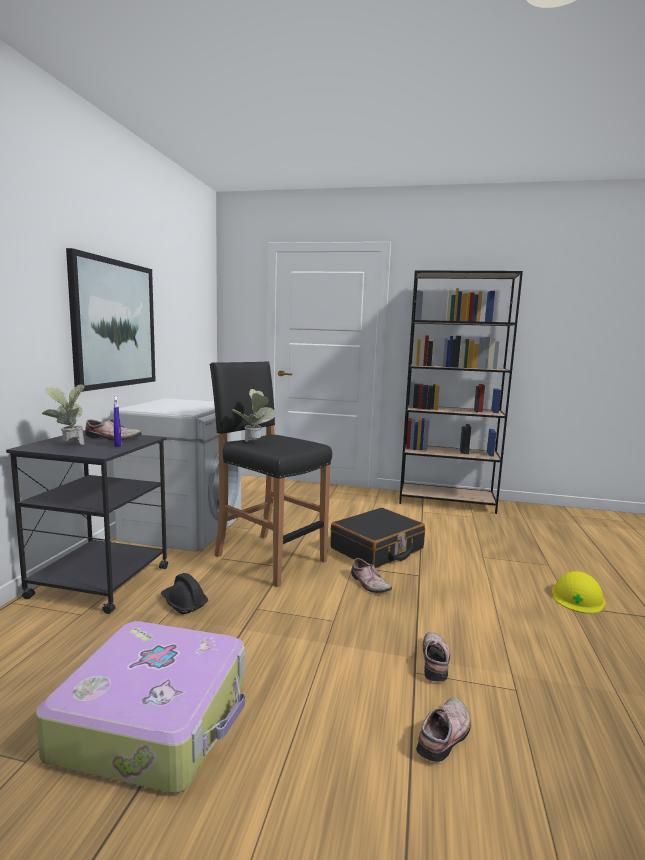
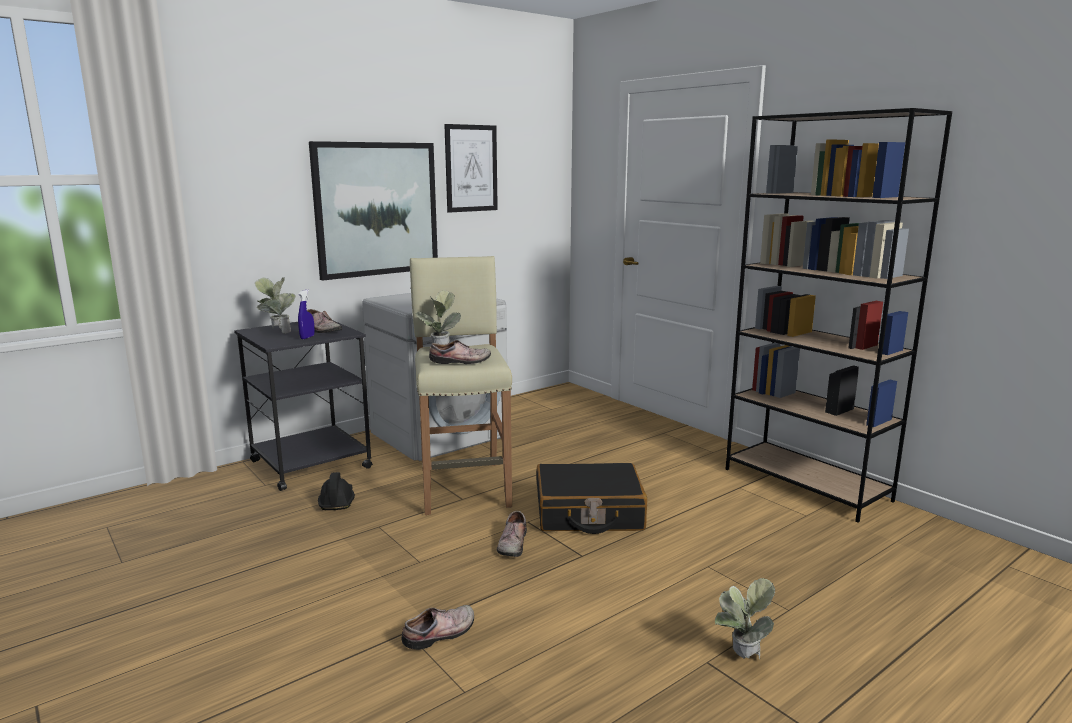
camera: 40 degrees right, 5 degrees up
suitcase [36,621,245,793] -> none
black stool [210,361,332,587] -> beige stool [410,256,512,515]
shoe [416,698,471,762] -> shoe moved to [429,340,491,364]
yellow hard hat [552,571,605,614] -> potted plant [715,578,775,660]
none -> picture [444,124,498,213]

